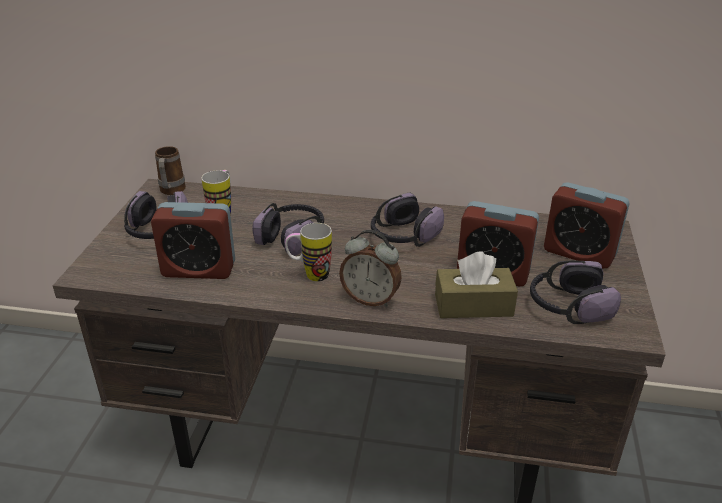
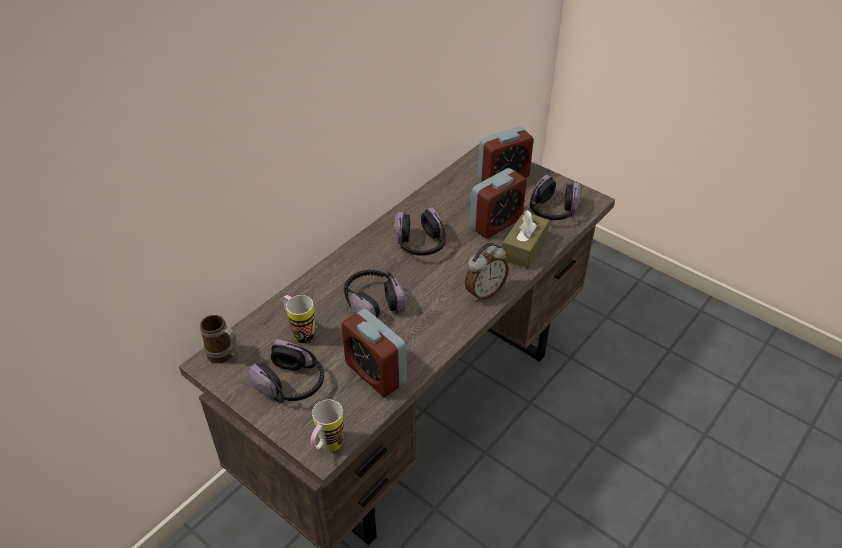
camera: 60 degrees left, 10 degrees up
alarm clock [151,202,235,279] -> alarm clock turned 105 degrees clockwise [341,309,407,397]
mug [285,223,332,282] -> mug moved to [311,400,344,452]

